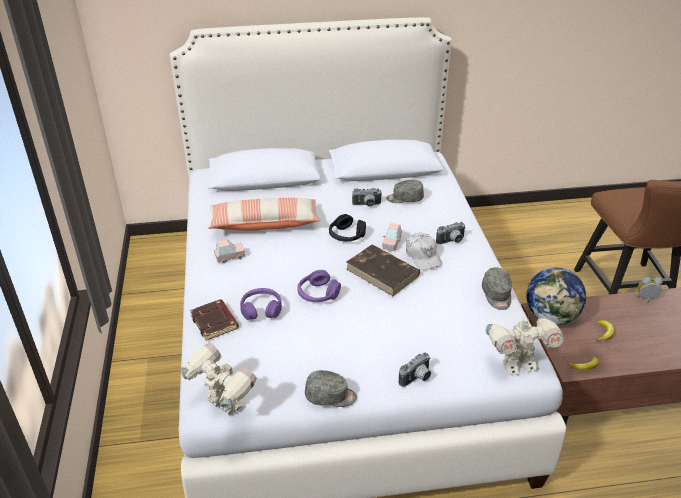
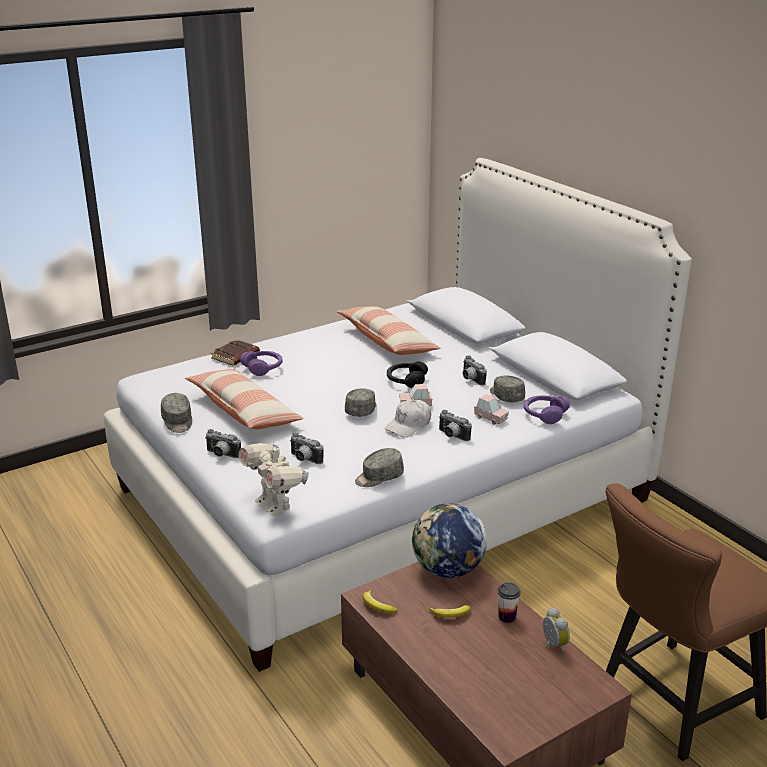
camera: 65 degrees right, 10 degrees down
toy robot [181,343,257,416] -> none
pink toy car [214,240,245,263] -> pink toy car moved to [474,394,509,425]
purple headphones [297,270,341,302] -> purple headphones moved to [524,396,570,424]
brown book [346,245,420,296] -> grey cap [345,388,377,417]
none -> pillow [185,369,304,429]
none -> camera [290,432,324,464]
none -> cup [497,582,521,623]

